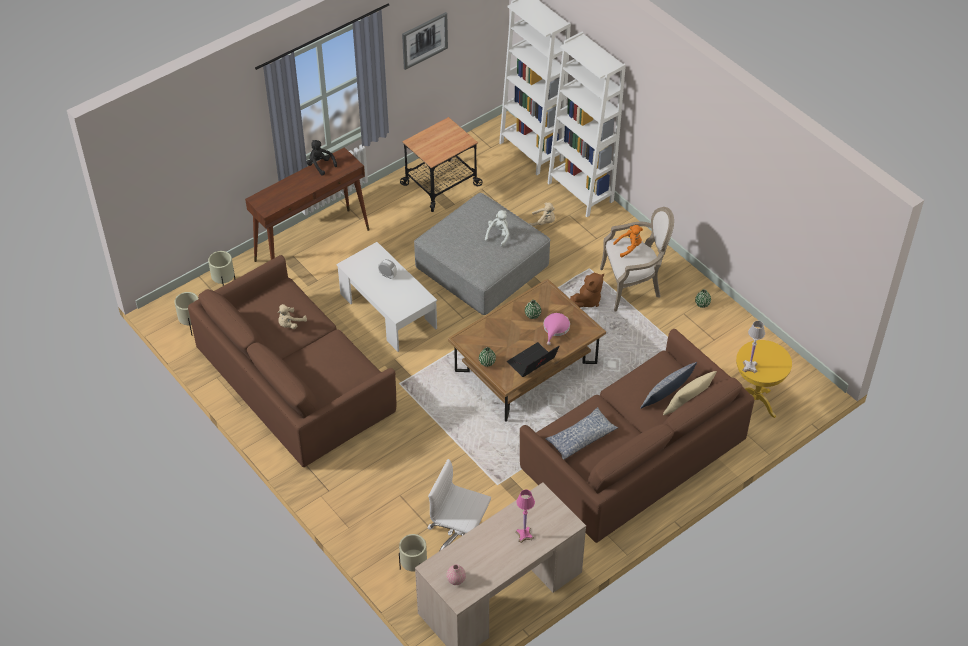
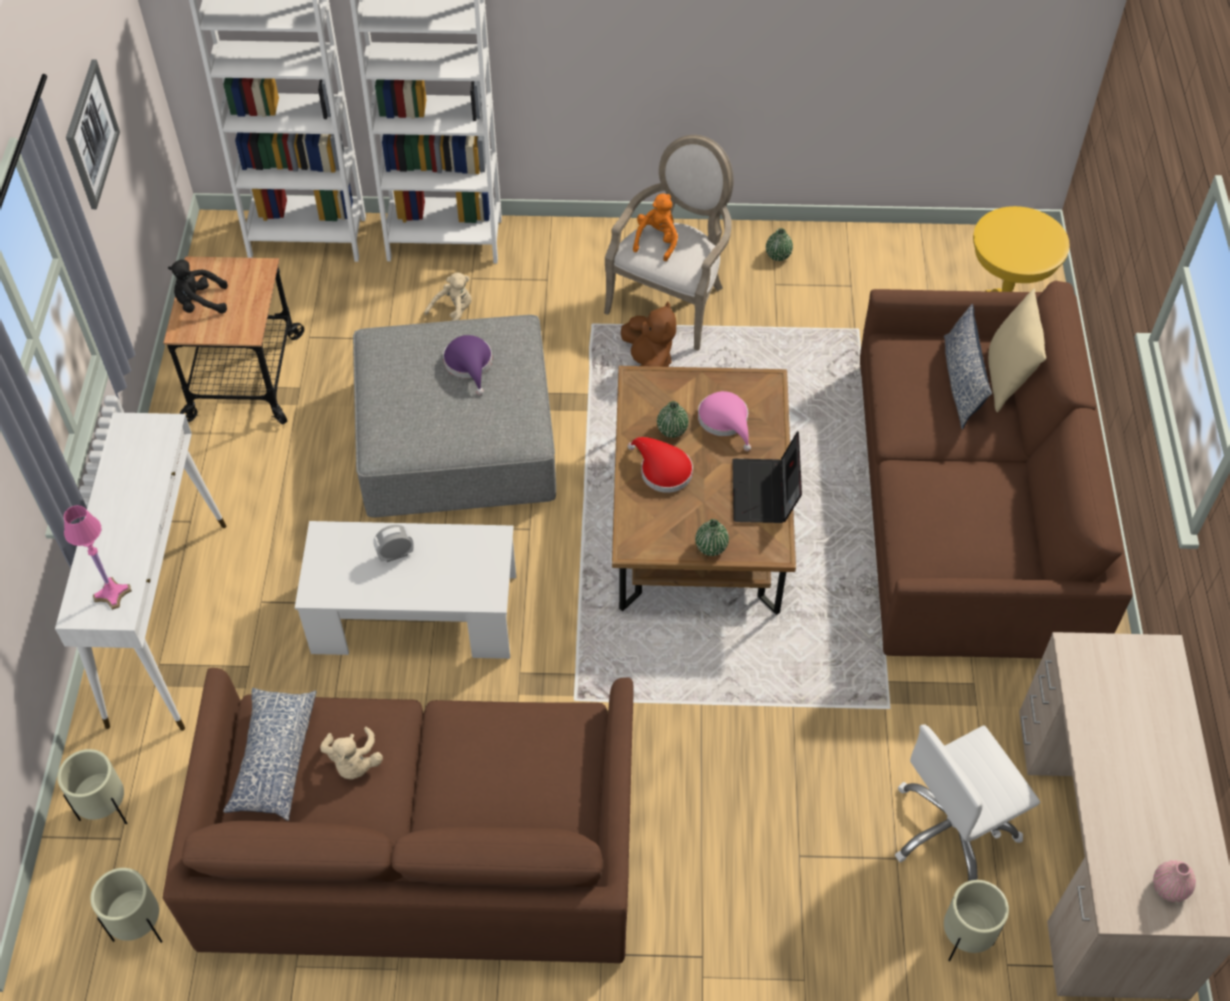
camera: 50 degrees left, 5 degrees up
brown console table [245,147,369,262] -> white console table [55,412,226,731]
black plush toy [307,140,337,176] -> black plush toy moved to [168,259,228,313]
white plush toy [485,210,509,247] -> purple hat [443,335,492,395]
pink table lamp [515,490,535,543] -> pink table lamp moved to [64,505,132,610]
pillow [545,407,618,460] -> pillow moved to [223,688,317,821]
white table lamp [742,321,765,373] -> none
none -> red hat [628,437,693,493]

